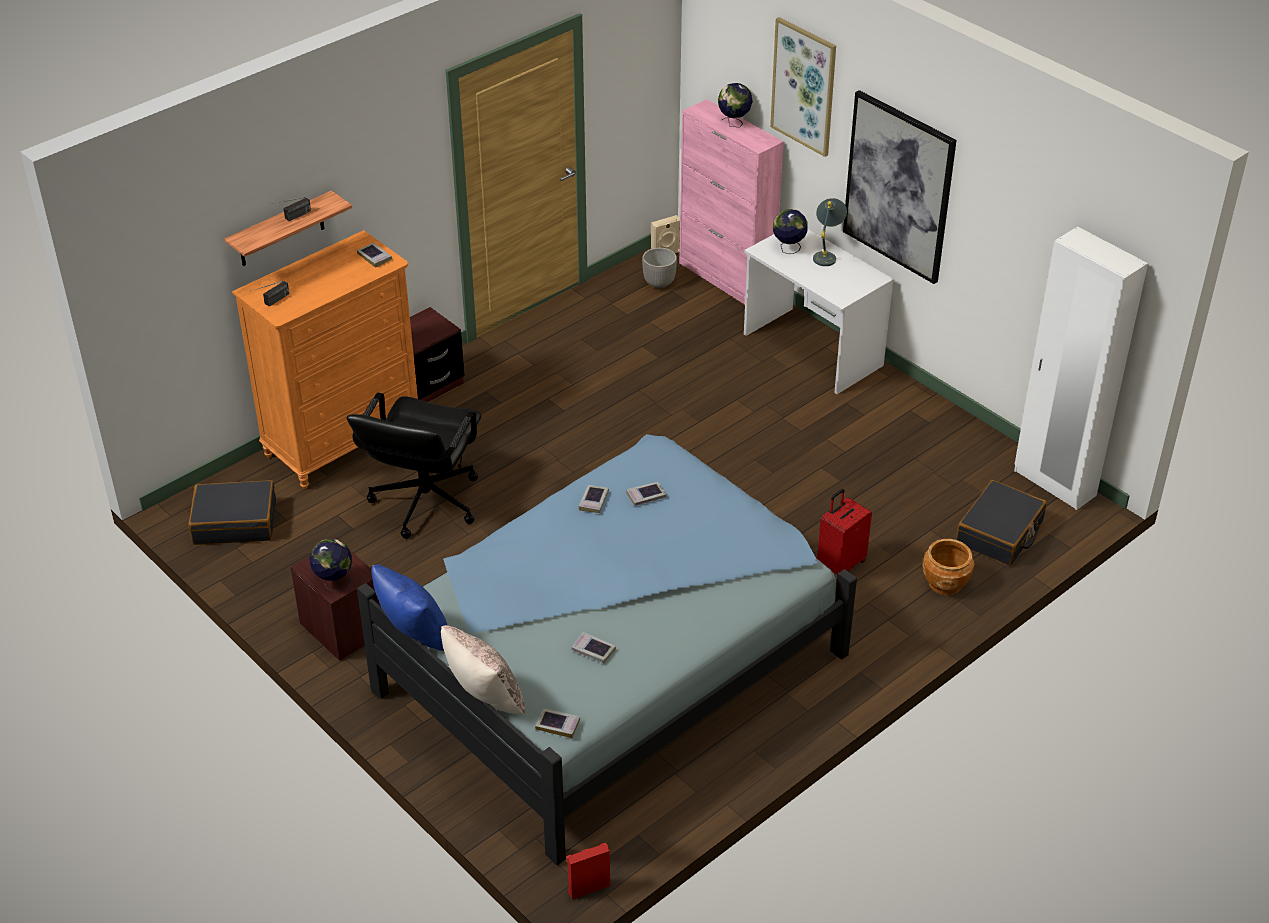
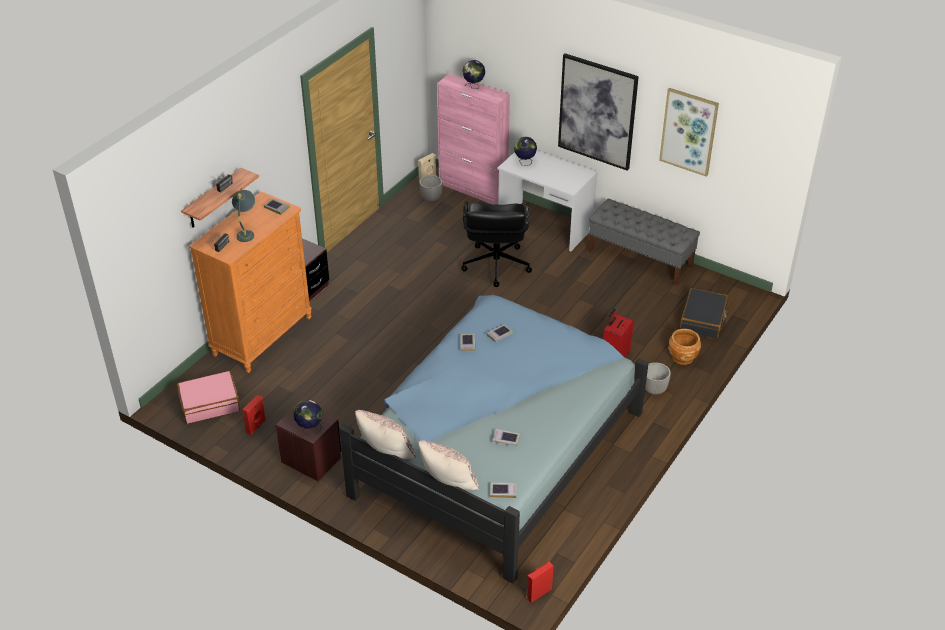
camera: 15 degrees left, 0 degrees up
black suitcase [188,480,276,545] -> pink suitcase [177,371,240,424]
black office chair [347,393,482,539] -> black office chair moved to [461,201,532,287]
blue pillow [371,565,447,651] -> beige pillow [355,410,415,459]
picture [770,17,836,157] -> picture moved to [659,88,719,177]
grey table lamp [813,198,847,266] -> grey table lamp moved to [232,190,255,242]
white wardrobe [1014,227,1148,510] -> none
none -> red speaker [242,394,266,435]
none -> grey bench [588,199,700,286]
none -> planter [645,362,671,395]

